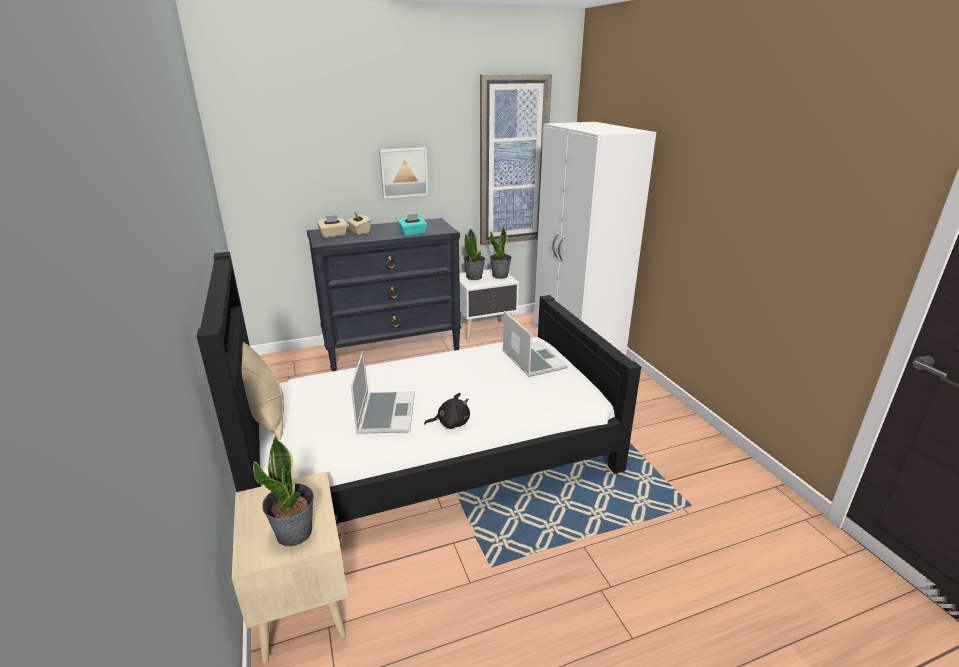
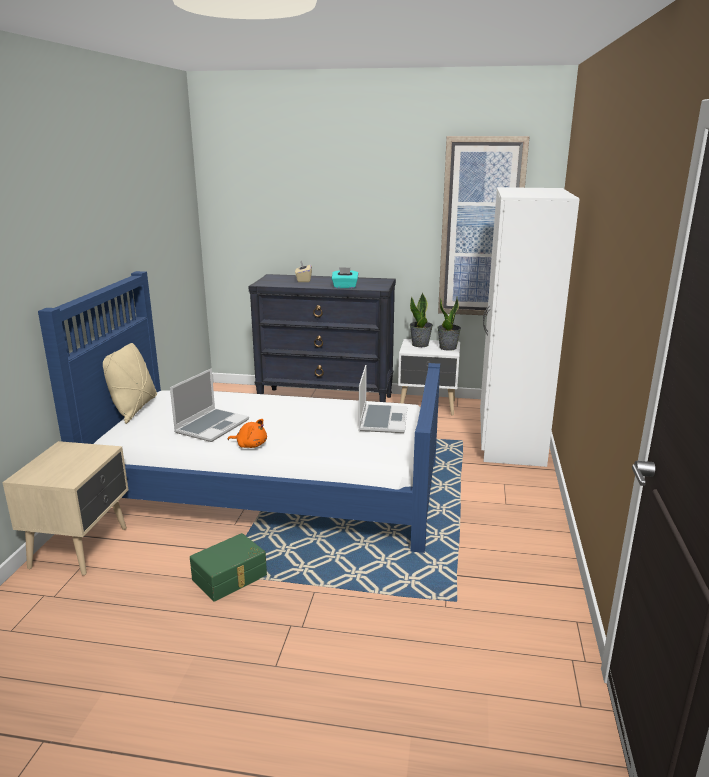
camera: 30 degrees right, 5 degrees down
black bed [197,252,641,524] -> blue bed [38,271,440,553]
potted plant [253,436,314,546] -> none
beige tissue box [317,215,347,238] -> none
picture [379,148,428,198] -> none
black plush toy [424,393,470,429] -> orange plush toy [228,419,267,448]
none -> green storage box [190,533,267,601]

